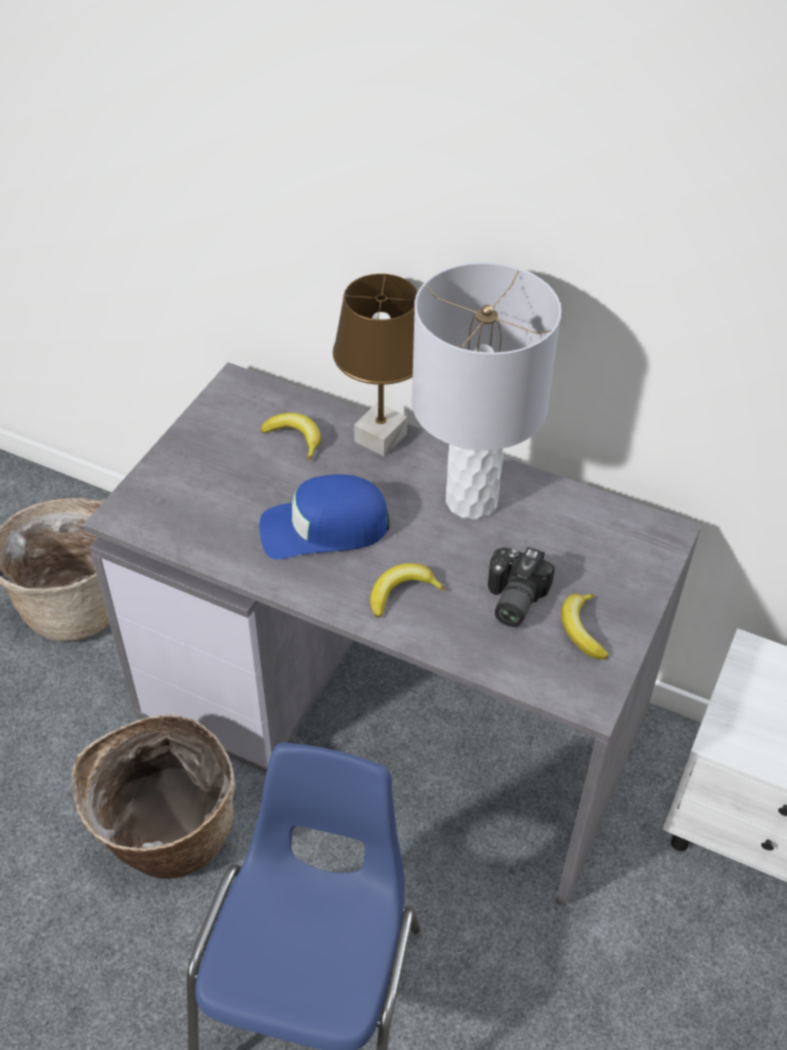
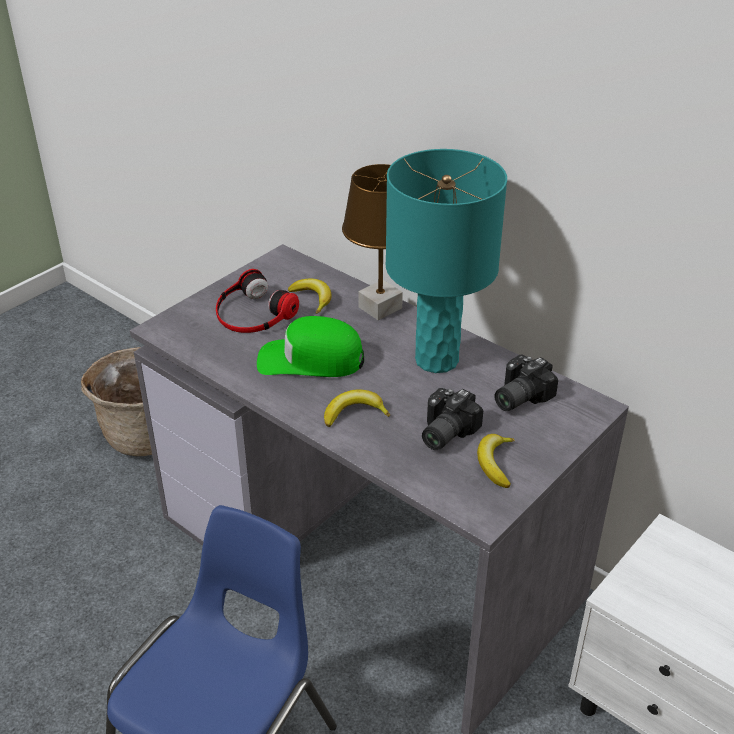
camera: 15 degrees right, 10 degrees down
basket [72,714,235,879] -> none
blue cap [259,474,390,559] -> green cap [257,316,364,377]
grey table lamp [412,262,562,520] -> turquoise table lamp [386,149,507,373]
none -> headphones [216,269,299,333]
none -> camera [494,355,558,411]

